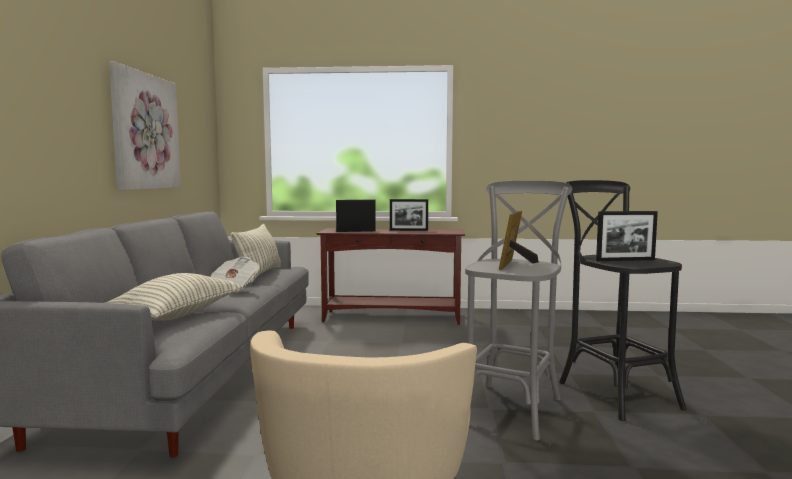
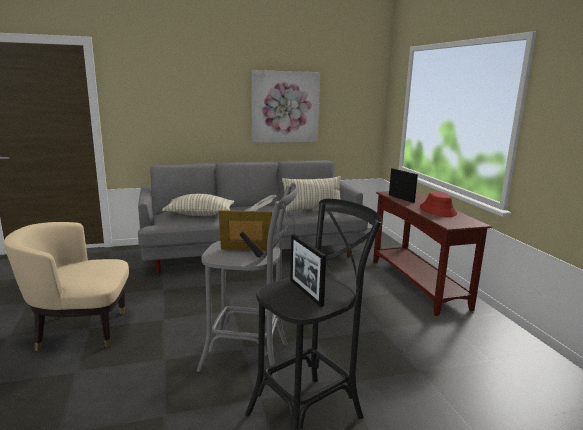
camera: 70 degrees right, 10 degrees up
picture frame [390,199,428,231] -> red hat [420,191,457,217]

